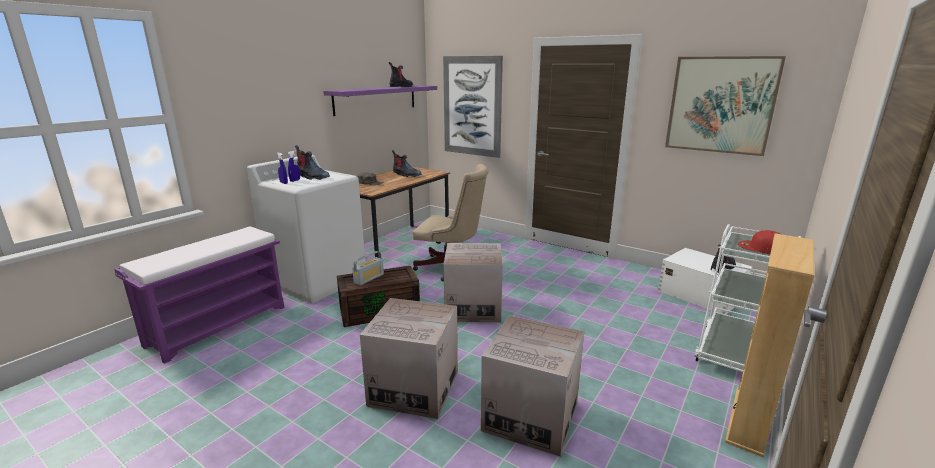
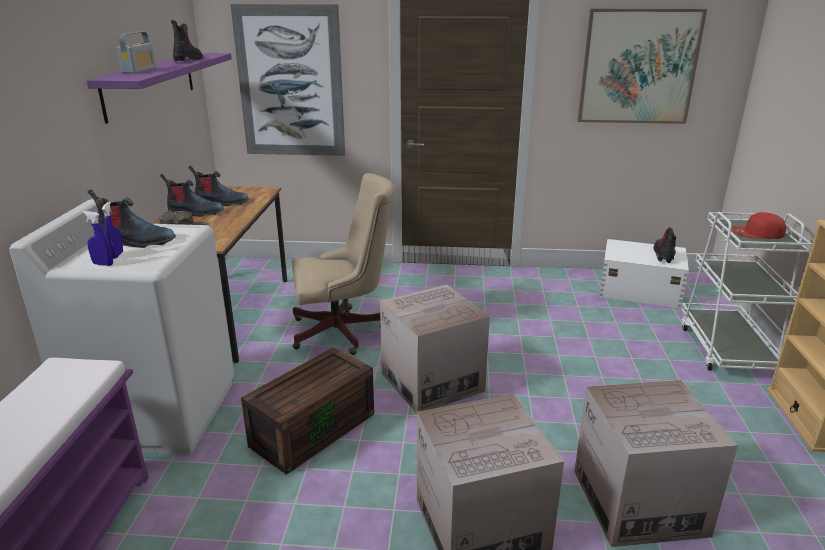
camera: 30 degrees left, 5 degrees up
radio [352,251,384,285] -> radio moved to [117,32,156,73]
none -> boot [160,174,224,217]

